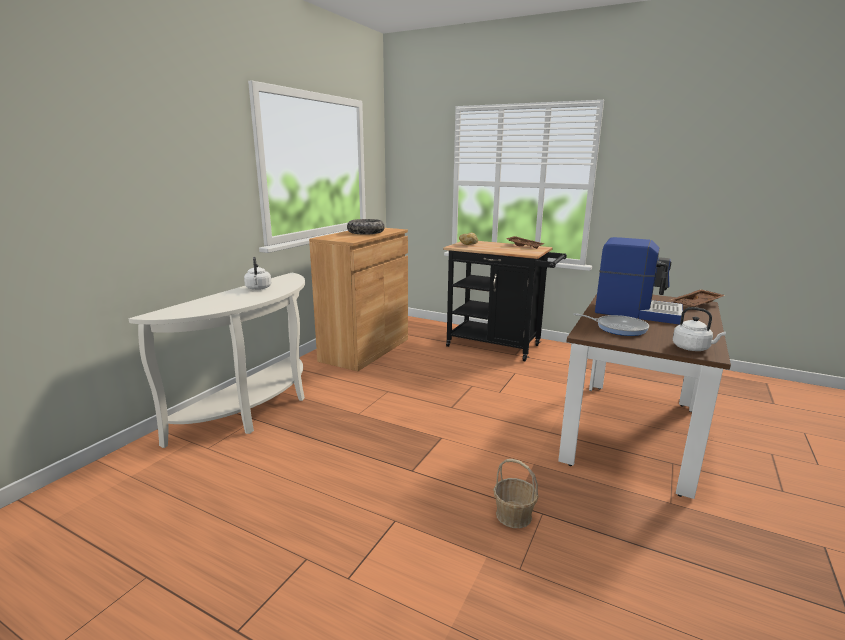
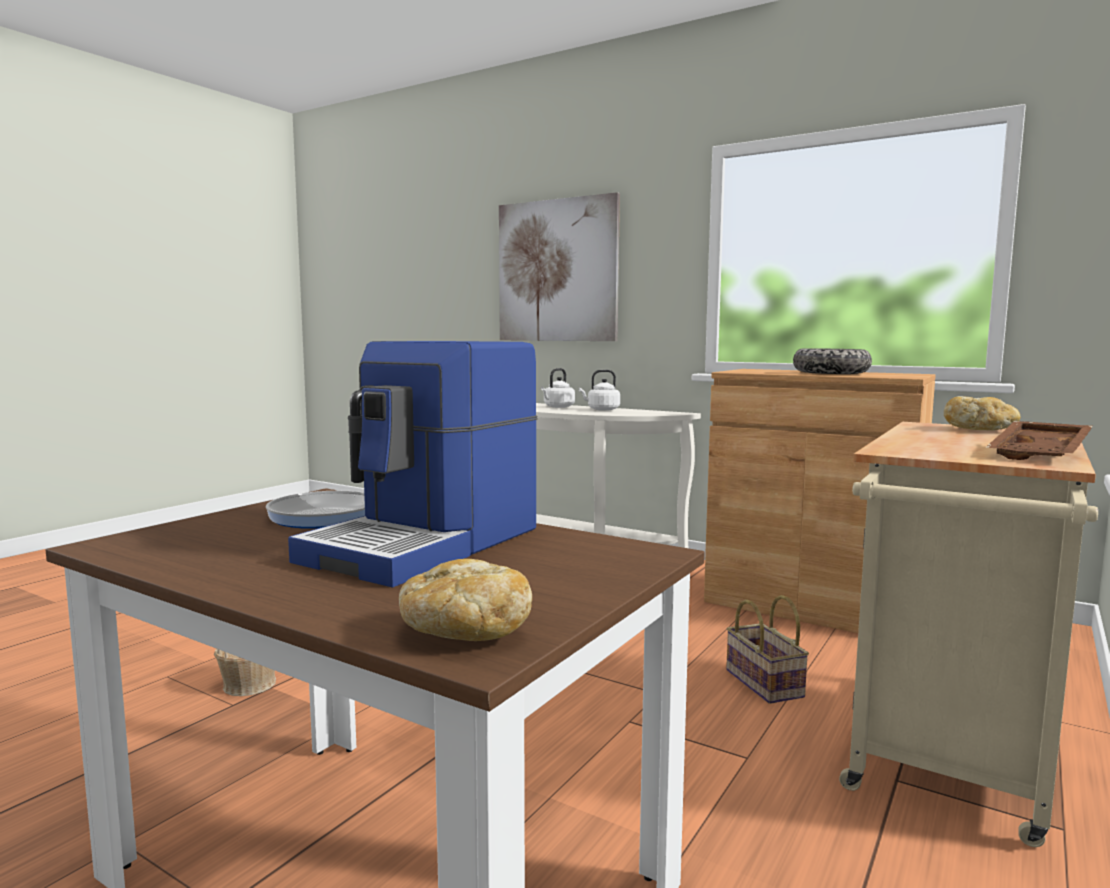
camera: 95 degrees right, 10 degrees down
black cart [443,241,567,361] -> beige cart [839,422,1098,847]
brown tray [670,289,725,307] -> bread [399,559,532,641]
white kettle [673,307,726,351] -> white kettle moved to [541,368,575,408]
none -> picture [499,192,620,341]
none -> basket [726,595,809,704]

